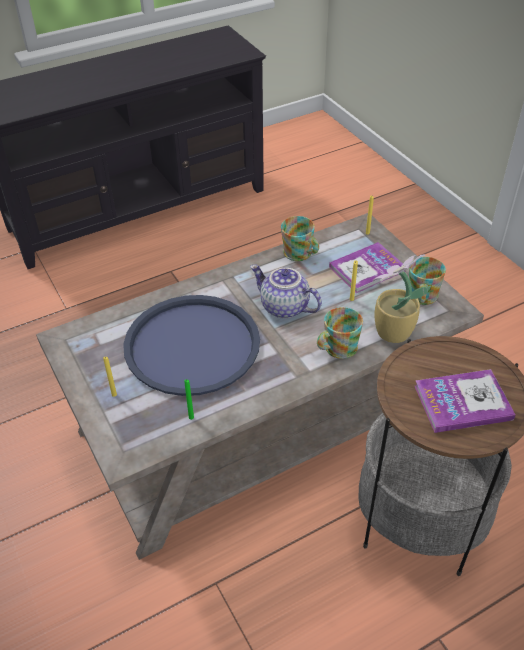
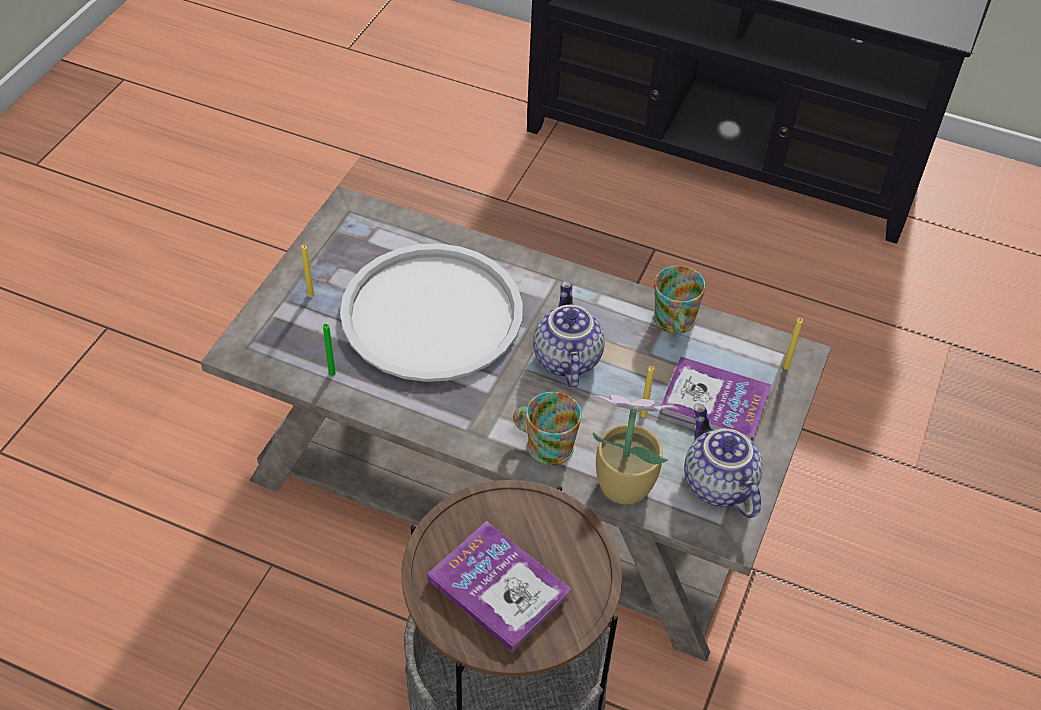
camera: 50 degrees right, 5 degrees up
blue tray [123,295,260,396] -> white tray [340,243,523,382]
mug [409,257,446,305] -> teapot [684,404,763,518]

